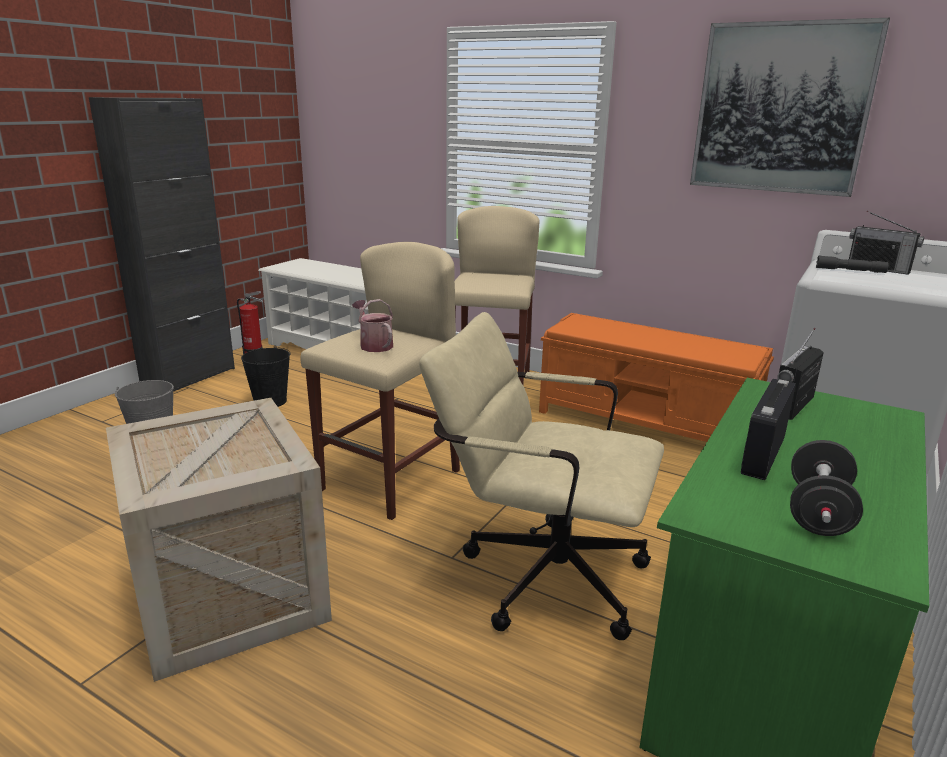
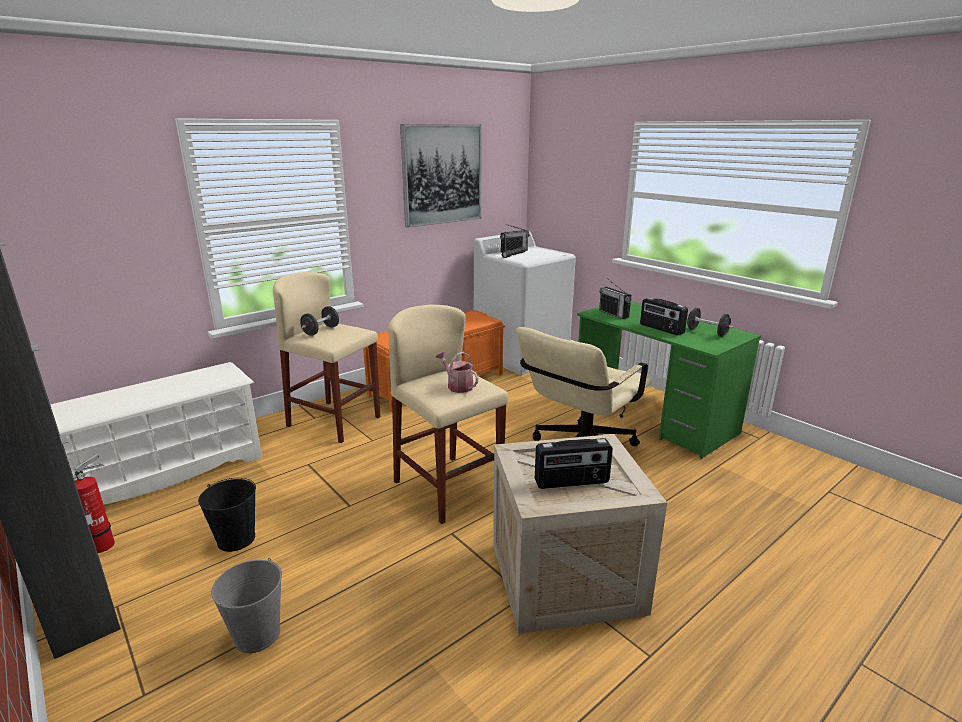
camera: 70 degrees left, 0 degrees up
watering can [352,299,393,352] -> watering can turned 60 degrees clockwise [436,352,478,393]
none -> black dumbbell [300,306,339,336]
none -> radio [535,438,613,489]

